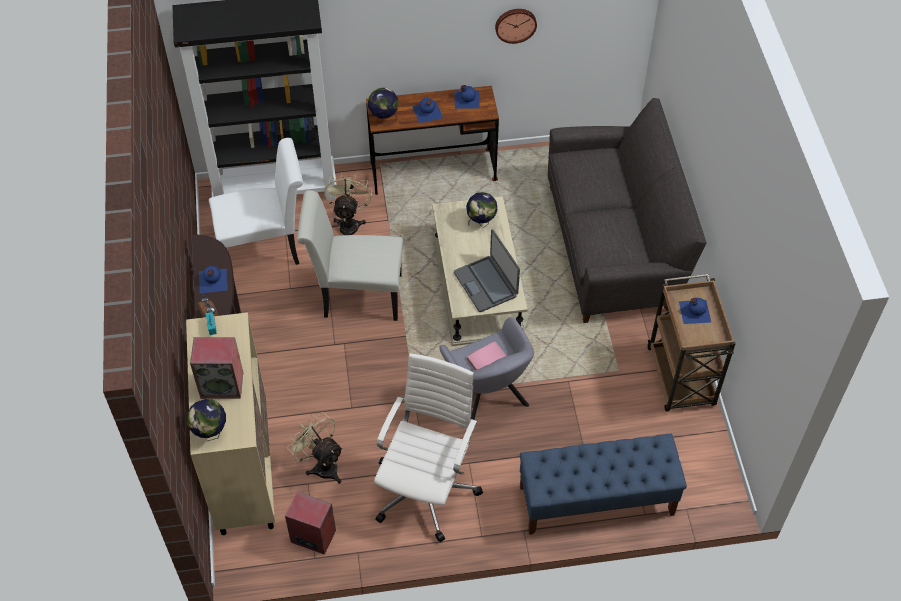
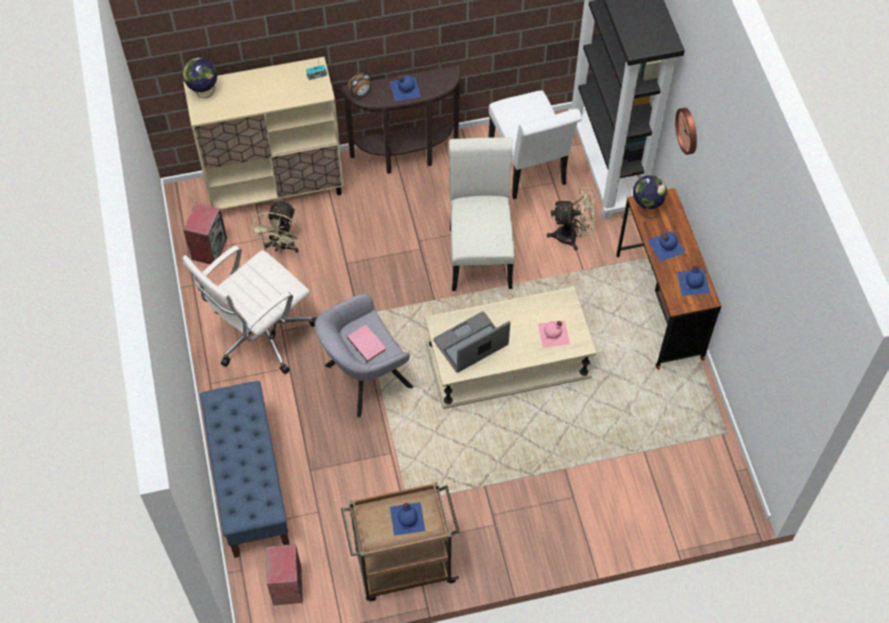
camera: 85 degrees right, 5 degrees up
speaker [190,337,243,399] -> speaker moved to [266,544,303,605]
beige fan [287,412,343,484] -> beige fan turned 150 degrees clockwise [250,199,302,253]
white office chair [374,353,483,542] -> white office chair turned 120 degrees clockwise [183,245,316,374]
globe [466,192,497,228] -> pink bottle [538,321,570,348]
wall clock [495,9,537,44] -> wall clock moved to [675,108,697,155]
grey sofa [548,98,707,323] -> none

